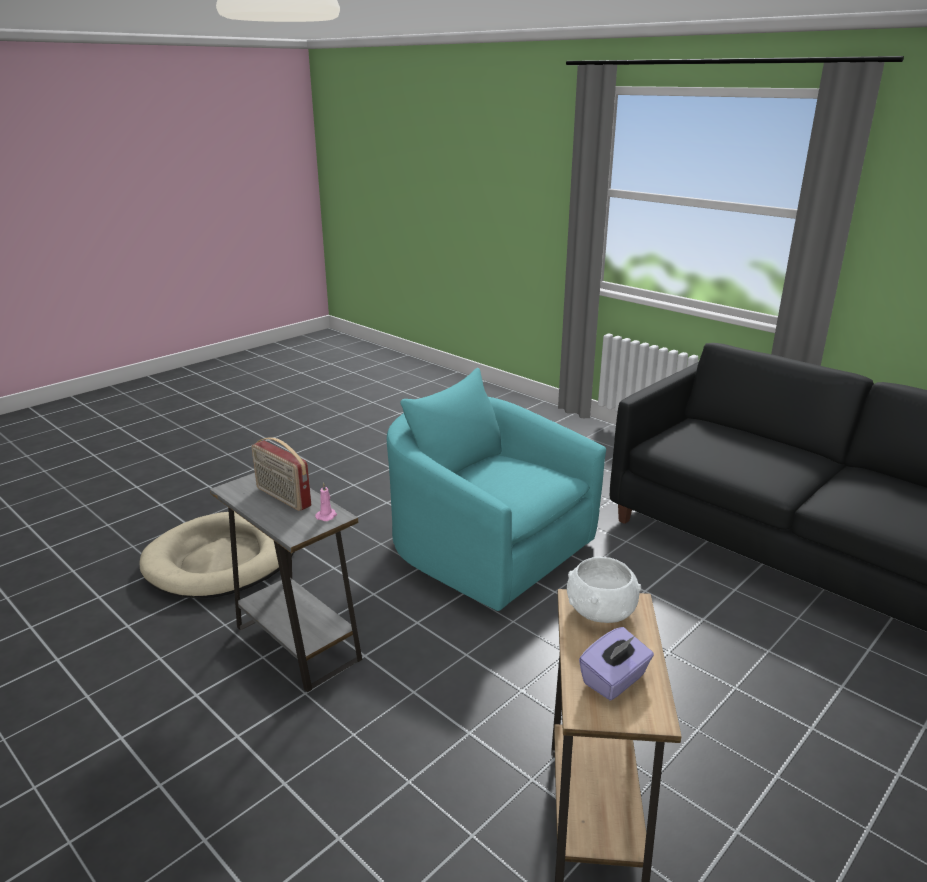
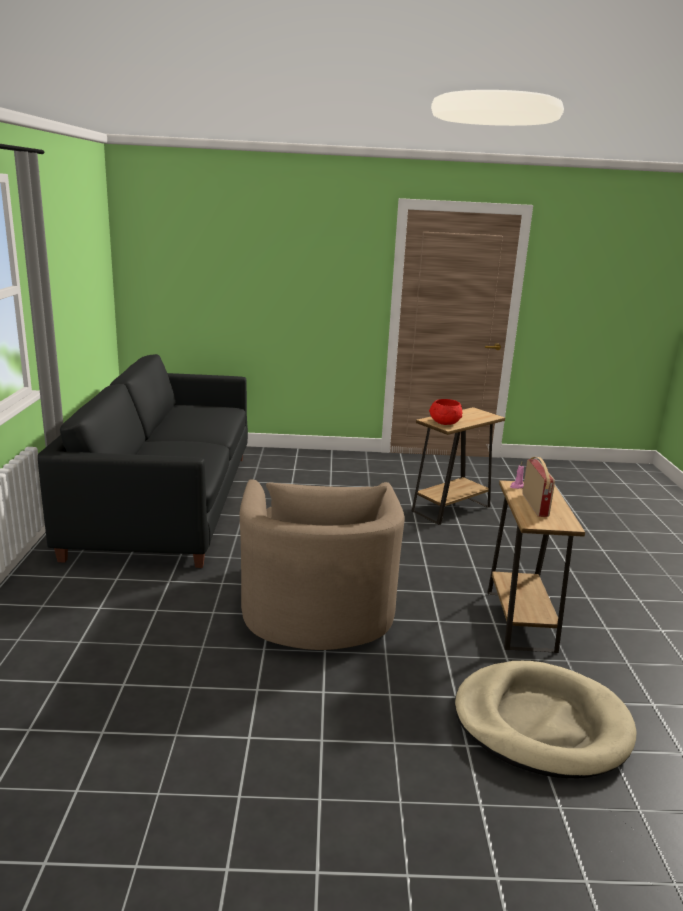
camera: 135 degrees left, 5 degrees down
grey side table [210,473,362,692] -> brown side table [488,480,585,653]
turquoise armchair [387,368,606,611] -> beige armchair [240,479,405,650]
white bowl [567,557,641,623] -> red bowl [429,399,462,425]
purple tissue box [579,627,654,700] -> none

